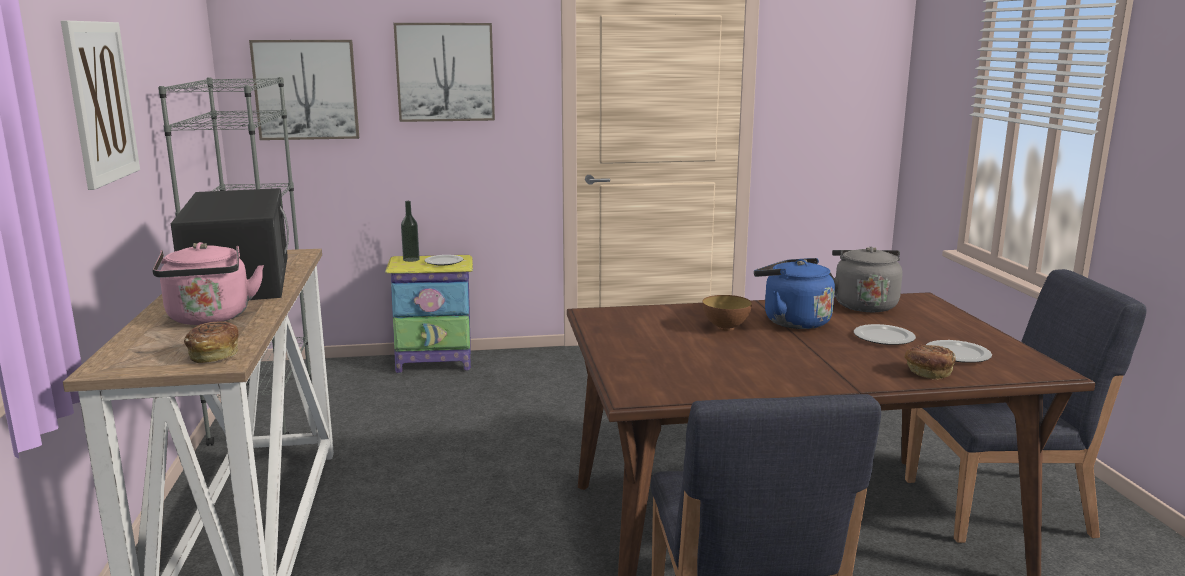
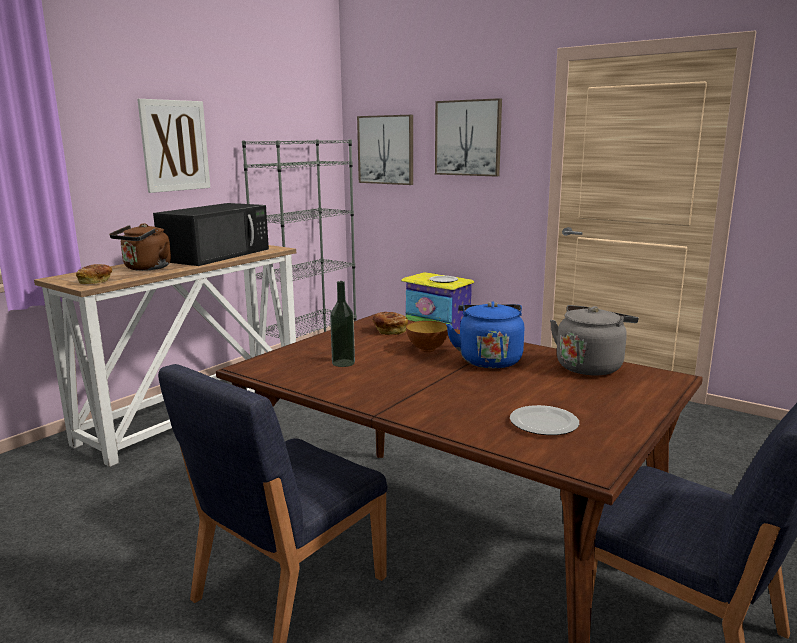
camera: 45 degrees right, 0 degrees up
pink kettle [152,242,264,325] -> brown kettle [109,223,171,271]
bottle [401,201,420,262] -> bottle moved to [330,281,355,367]
plate [854,324,916,345] -> none
bread [904,345,956,380] -> bread moved to [372,312,408,335]

